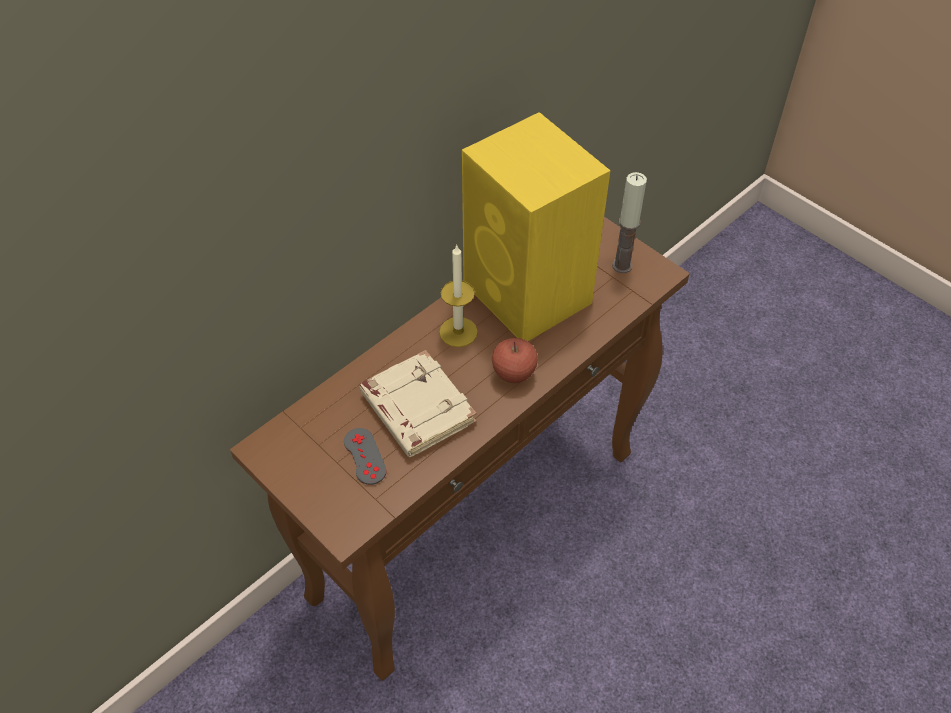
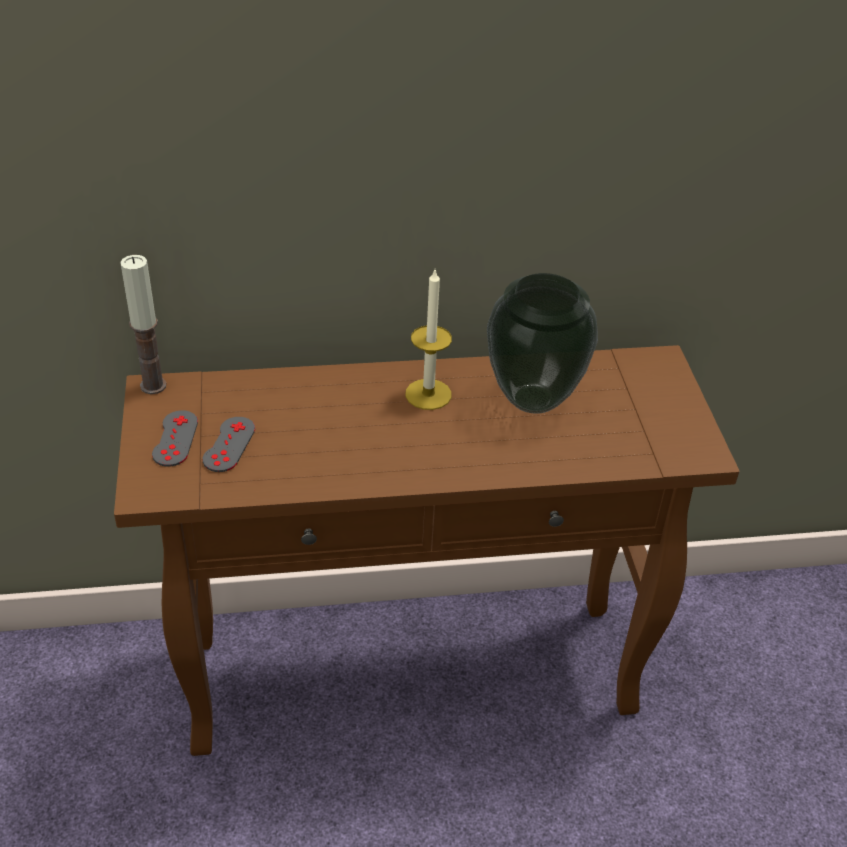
camera: 35 degrees right, 10 degrees down
beige book [360,350,477,457] -> none
yellow speaker [462,112,611,341] -> vase [487,273,598,414]
apple [492,338,538,383] -> none
candle [612,172,647,273] -> candle moved to [120,255,166,394]
none -> grey game controller [152,410,198,467]

